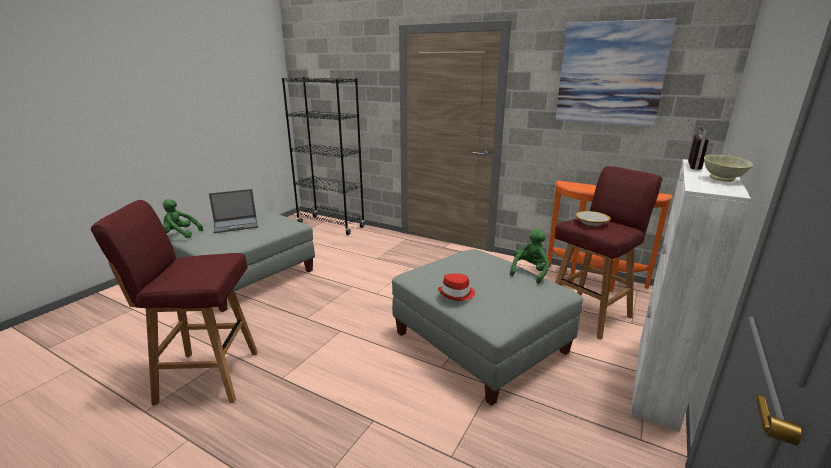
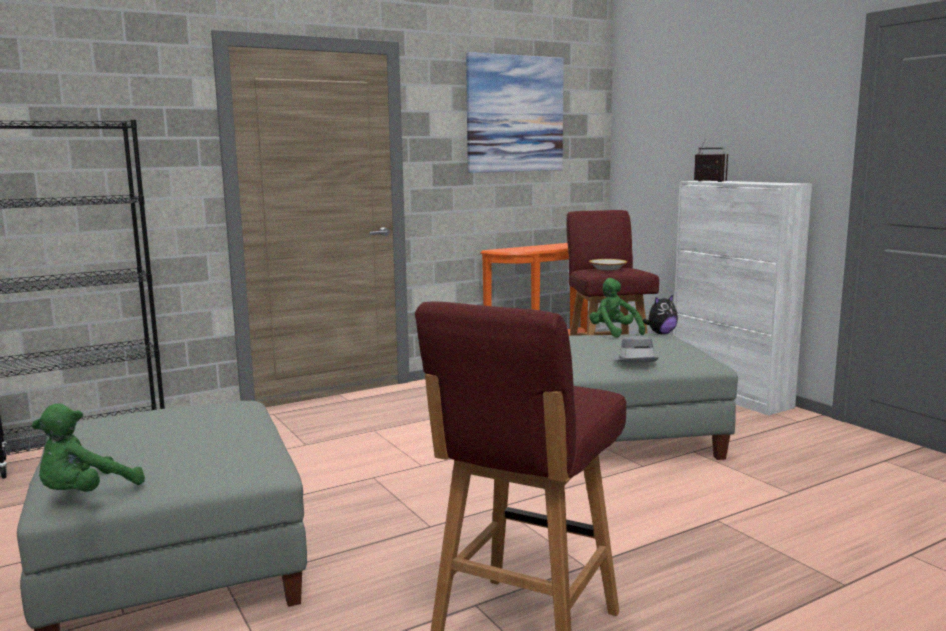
camera: 60 degrees left, 10 degrees down
laptop [209,189,258,233] -> none
red hat [438,274,475,301] -> grey hat [614,336,659,362]
beige bowl [704,155,753,182] -> none
none -> plush toy [643,295,678,334]

